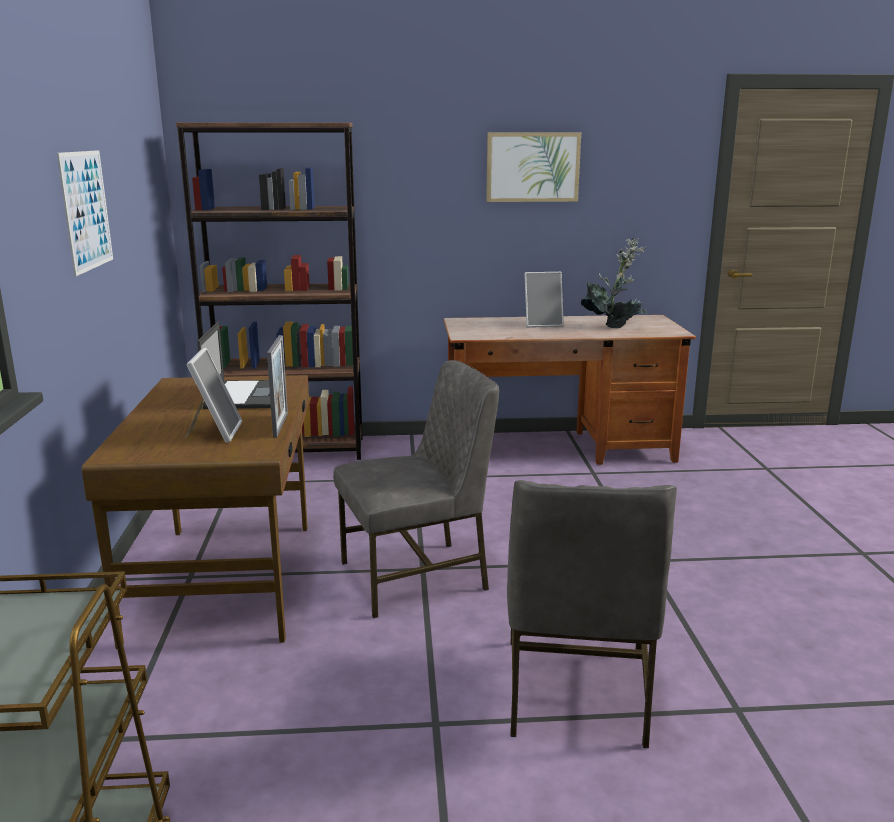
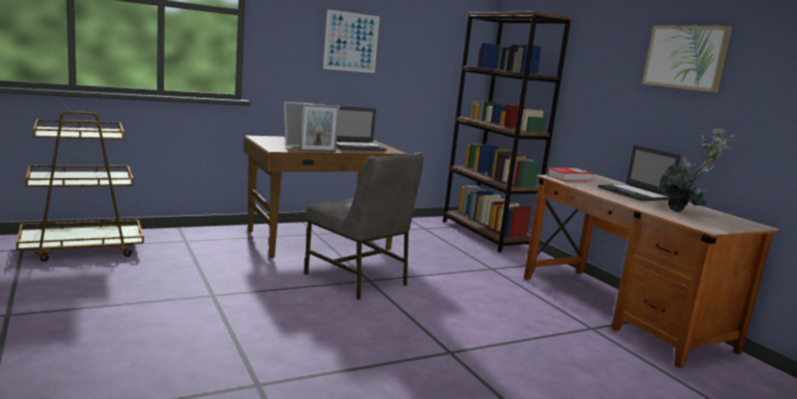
camera: 65 degrees right, 5 degrees down
grey chair [507,480,677,748] -> none
picture frame [524,272,564,328] -> laptop [598,145,681,201]
none -> book [548,168,593,181]

